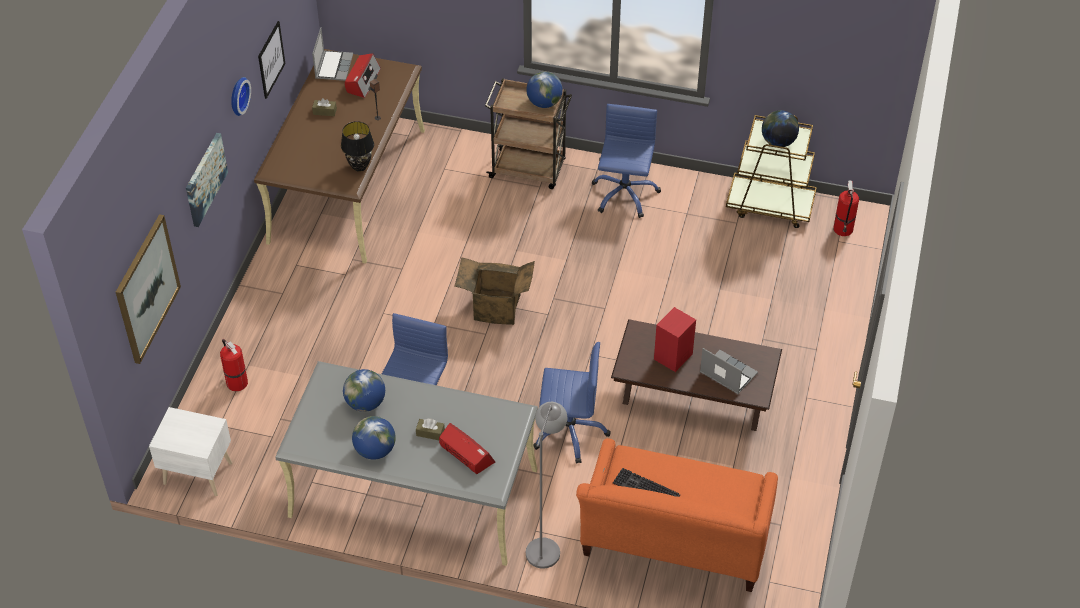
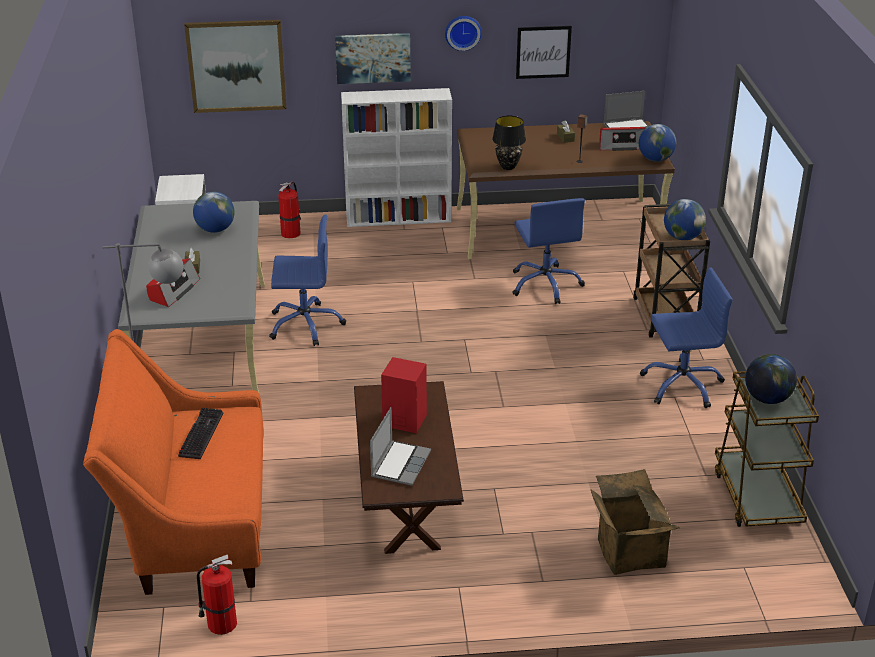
camera: 70 degrees right, 15 degrees down
globe [352,416,396,460] -> globe moved to [639,124,676,162]
cardboard box [454,257,535,325] -> cardboard box moved to [591,469,680,575]
blue office chair [533,342,611,464] -> blue office chair moved to [512,198,585,304]
fire extinguisher [833,181,859,236] -> fire extinguisher moved to [197,554,237,635]
none -> white bookcase [341,88,452,227]

